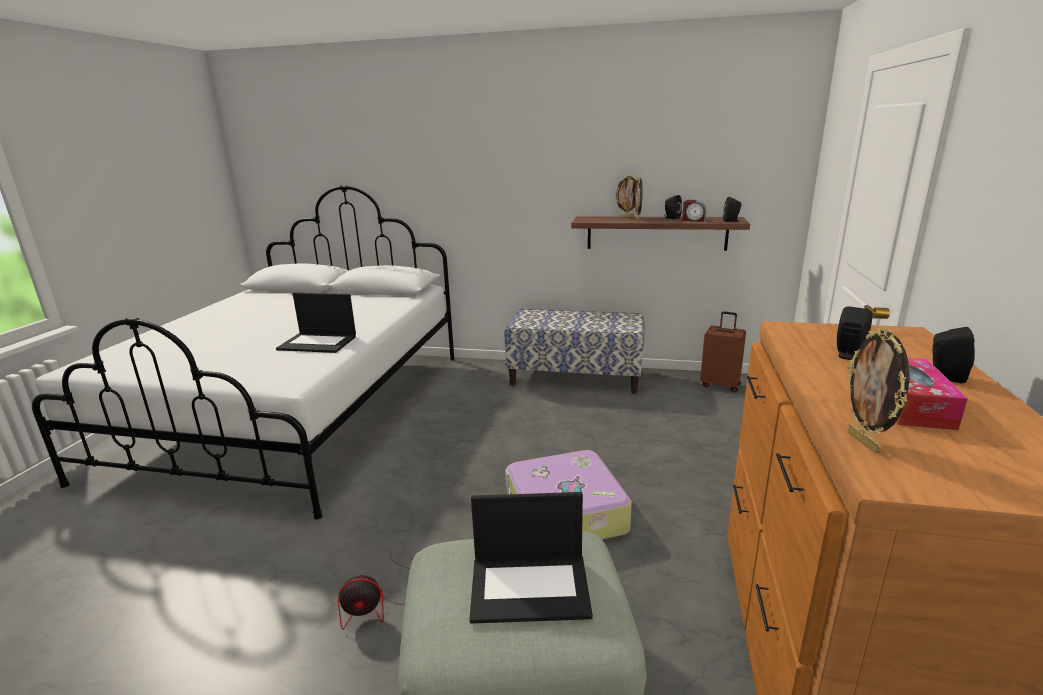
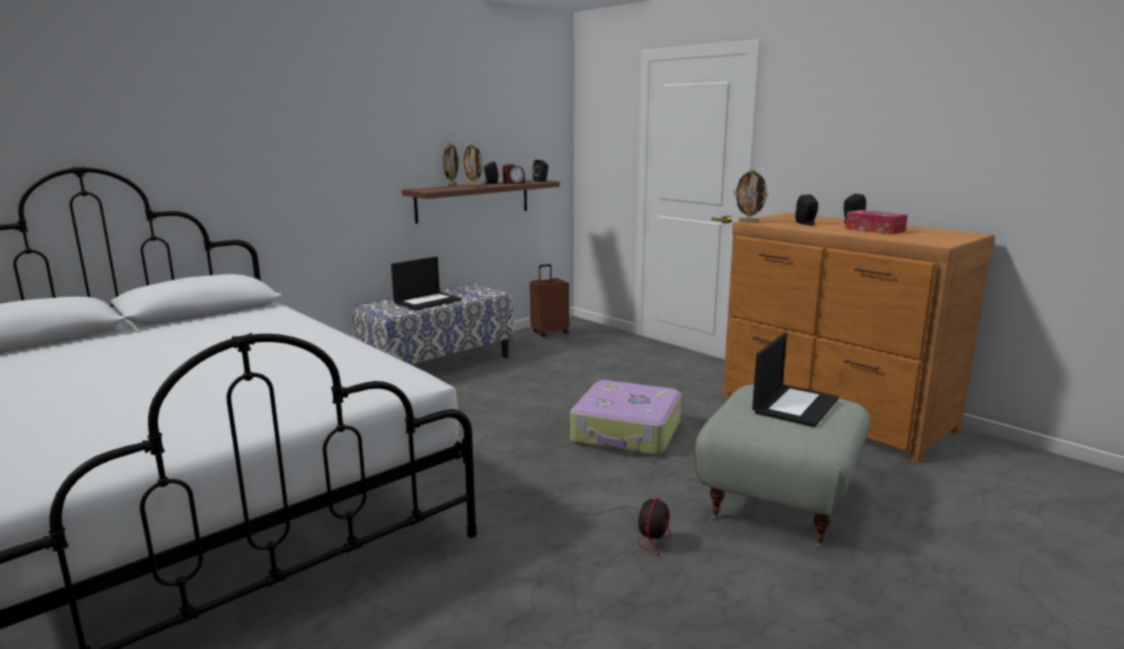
camera: 55 degrees left, 5 degrees down
laptop [276,293,356,353] -> laptop moved to [391,256,462,310]
picture frame [847,327,910,453] -> picture frame moved to [733,169,768,223]

